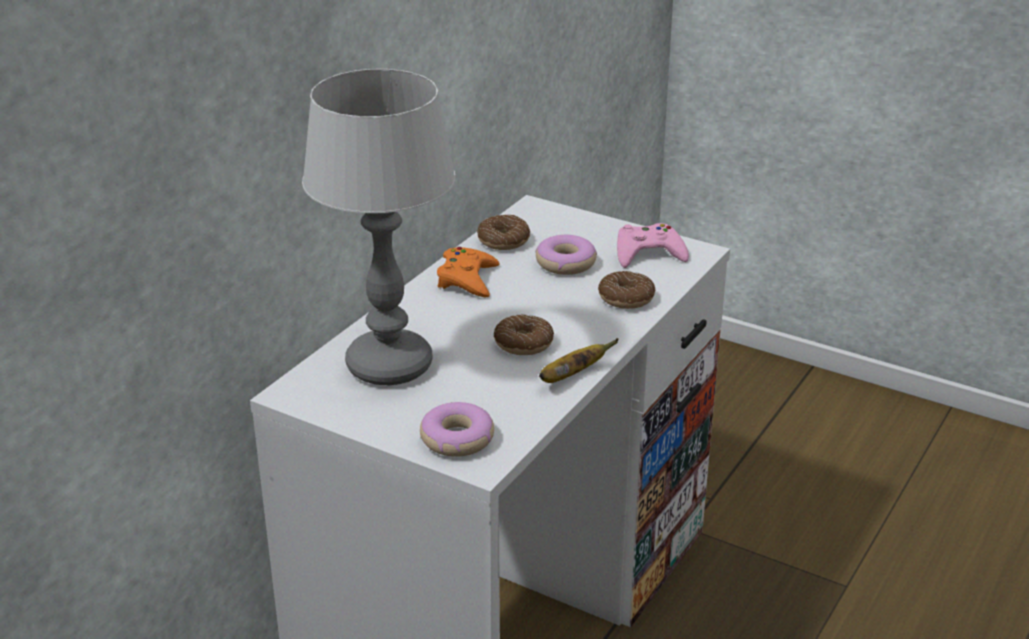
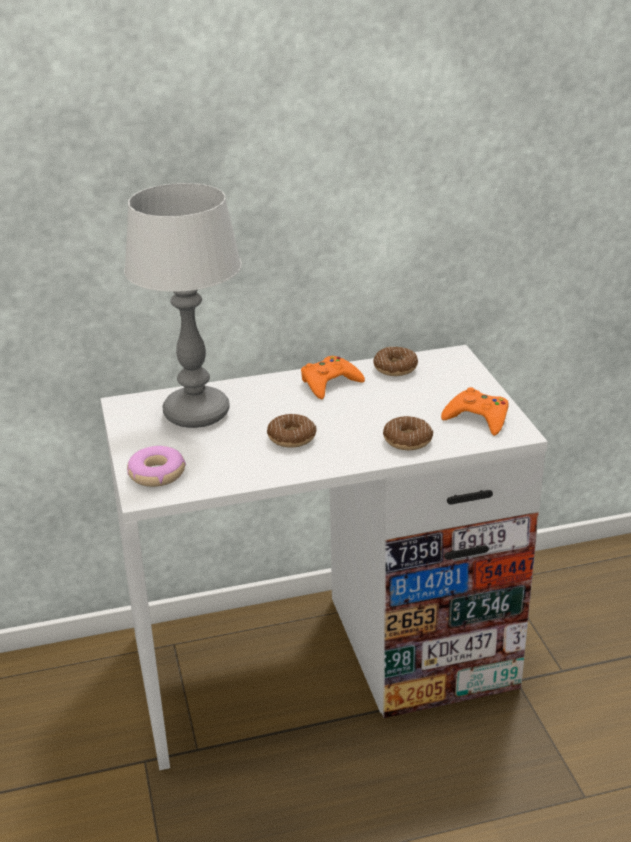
camera: 45 degrees right, 0 degrees up
donut [535,235,597,275] -> none
banana [539,338,619,383] -> none
pink game controller [617,223,689,268] -> orange game controller [441,387,508,436]

